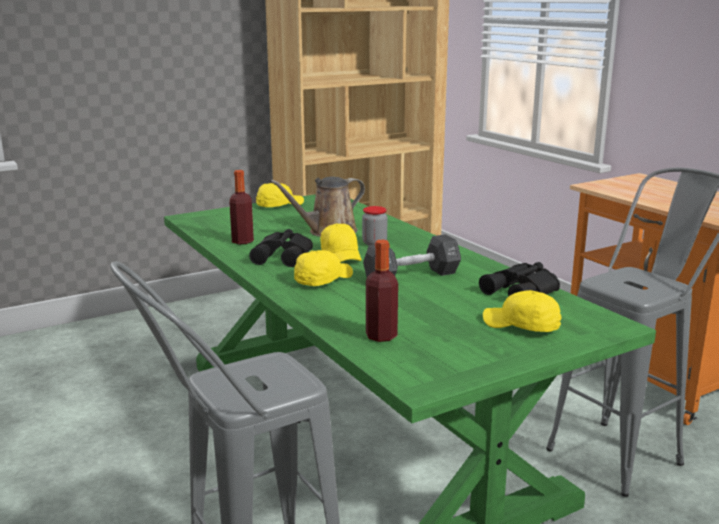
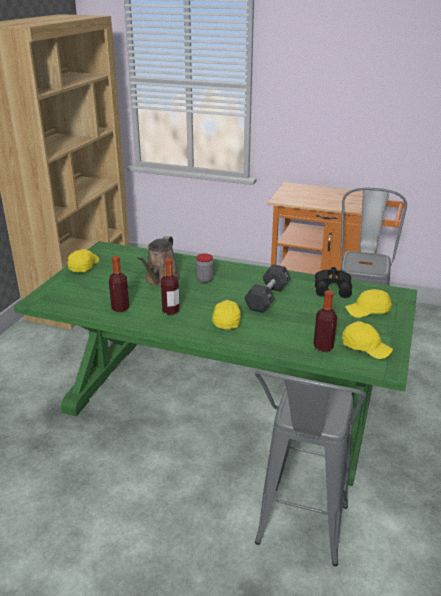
camera: 40 degrees left, 10 degrees up
black binoculars [249,229,313,267] -> bottle [161,258,180,315]
yellow cap [320,223,362,262] -> yellow cap moved to [342,321,393,359]

